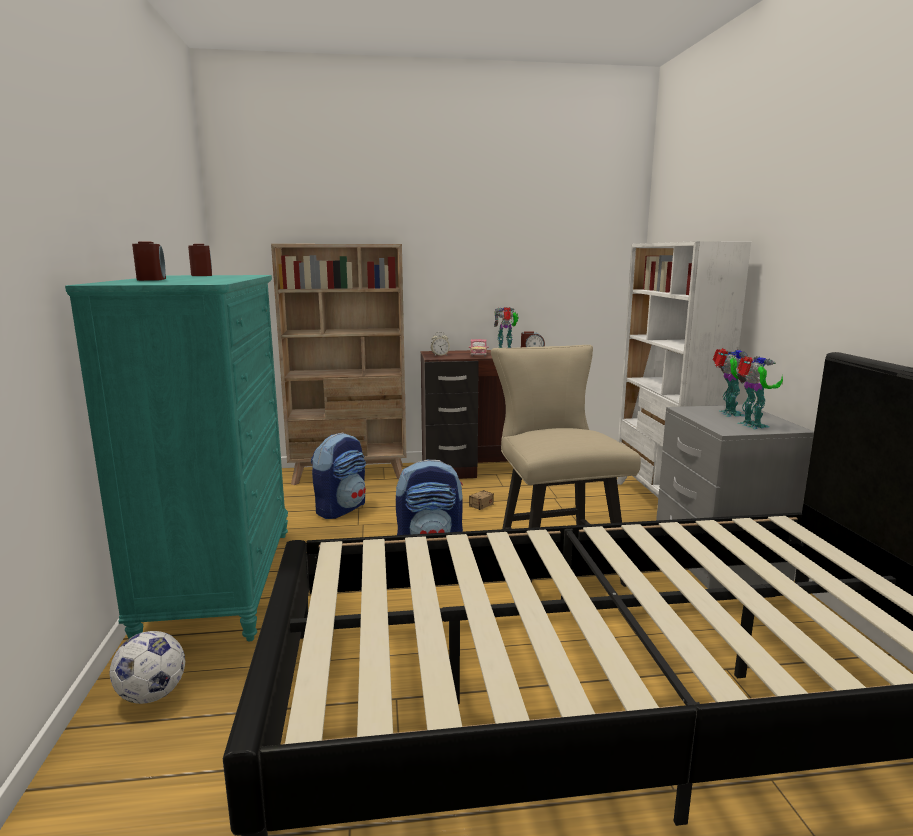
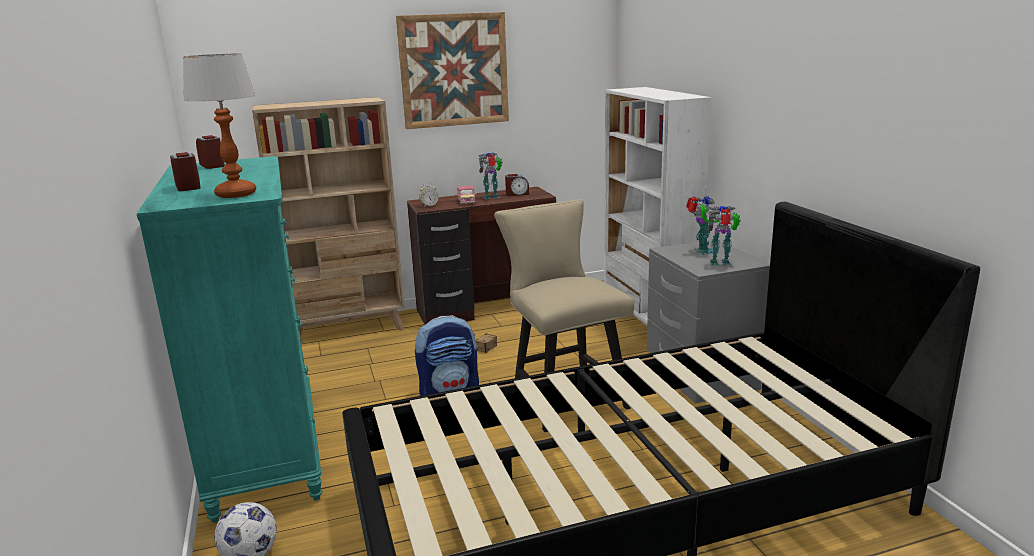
camera: 10 degrees left, 5 degrees up
backpack [311,432,366,519] -> none
toy robot [737,356,783,429] -> toy robot turned 60 degrees counterclockwise [708,206,741,266]
none -> table lamp [183,53,256,198]
none -> picture [396,12,509,129]

